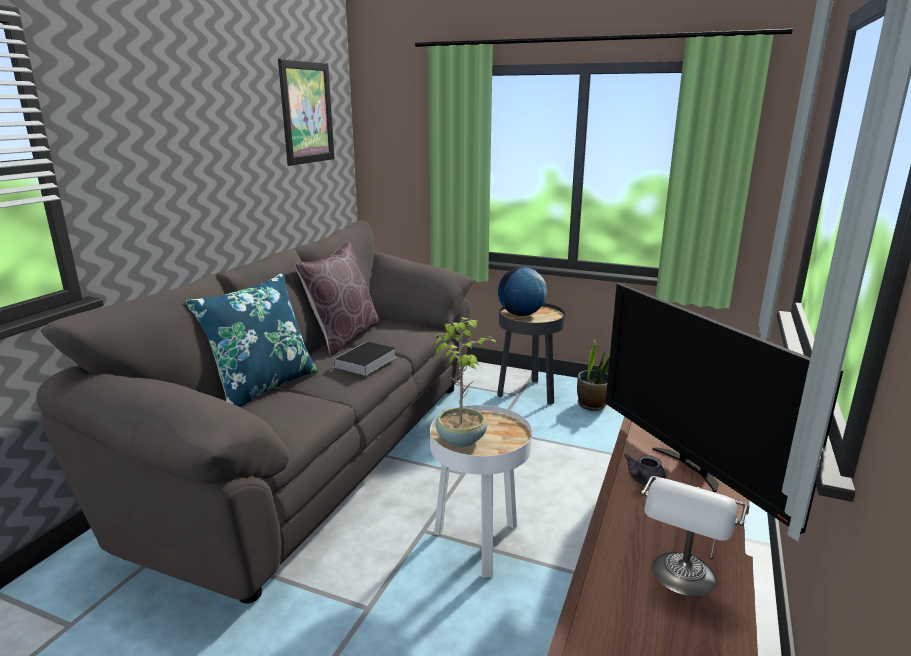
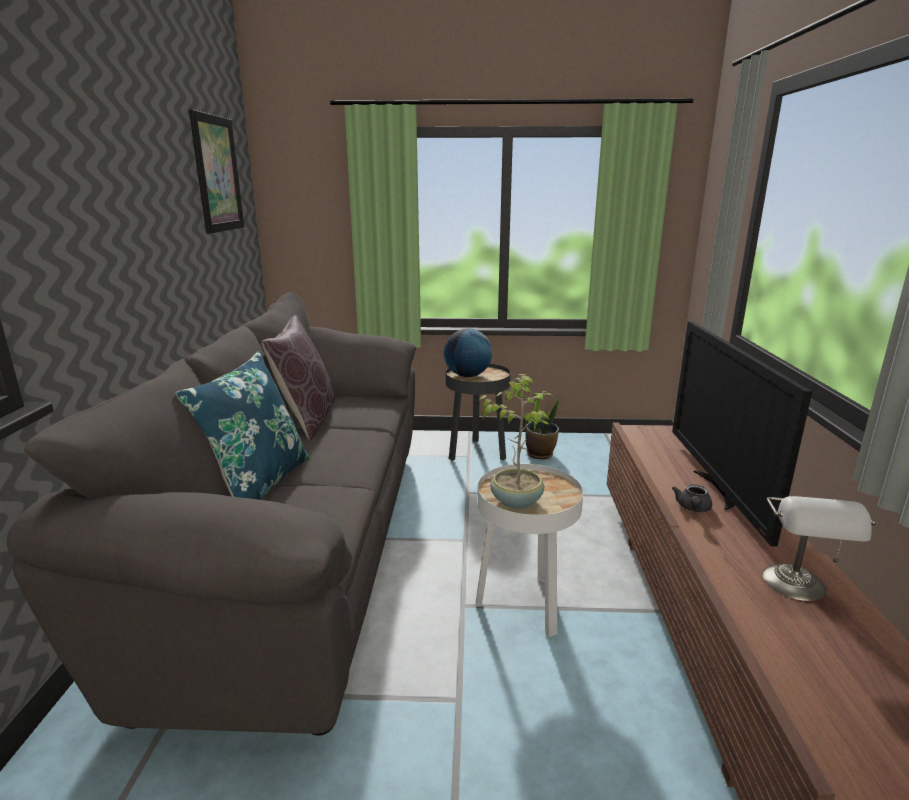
camera: 20 degrees left, 0 degrees up
book [331,342,396,376] -> none
television [605,283,843,534] -> television turned 45 degrees clockwise [672,321,812,546]

